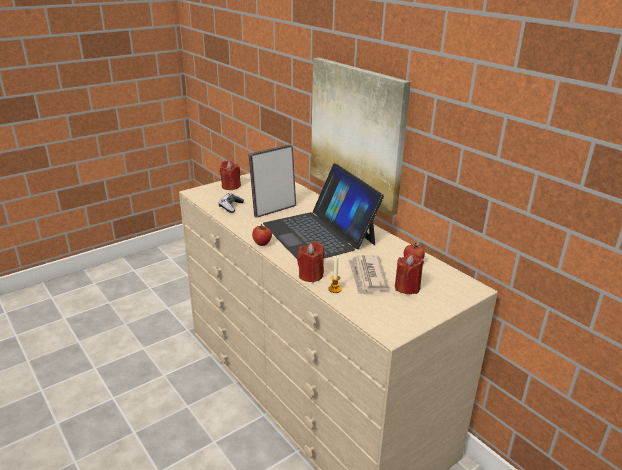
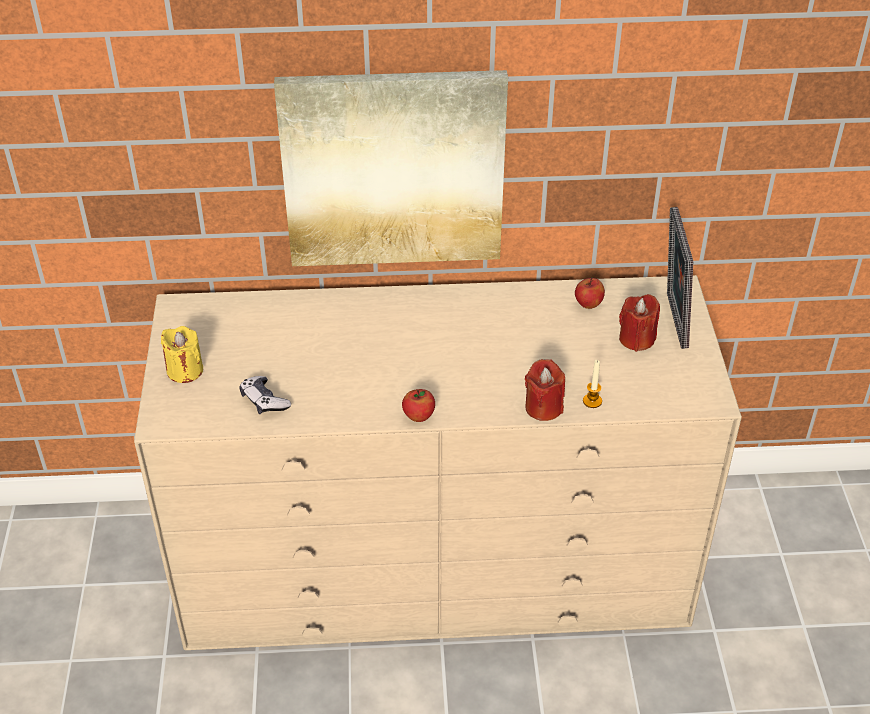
camera: 55 degrees left, 15 degrees up
red candle [220,160,241,190] -> yellow candle [161,326,203,383]
picture frame [248,144,296,218] -> picture frame moved to [667,207,693,349]
laptop [263,163,384,259] -> none
newspaper [348,255,389,294] -> none

